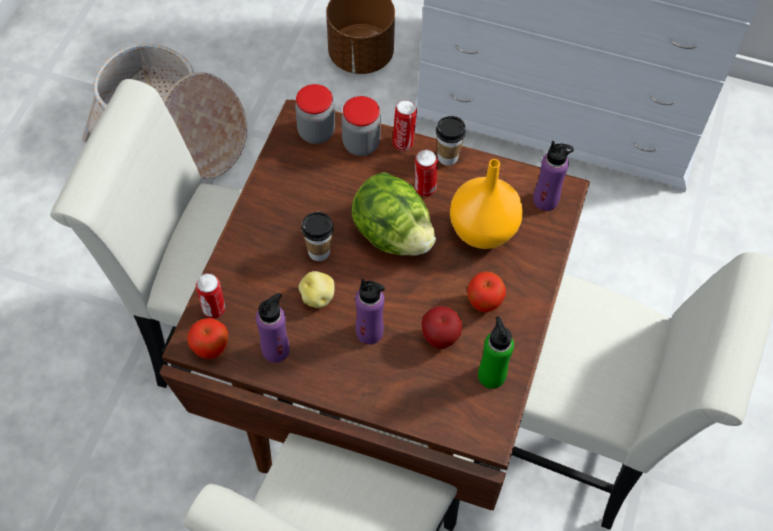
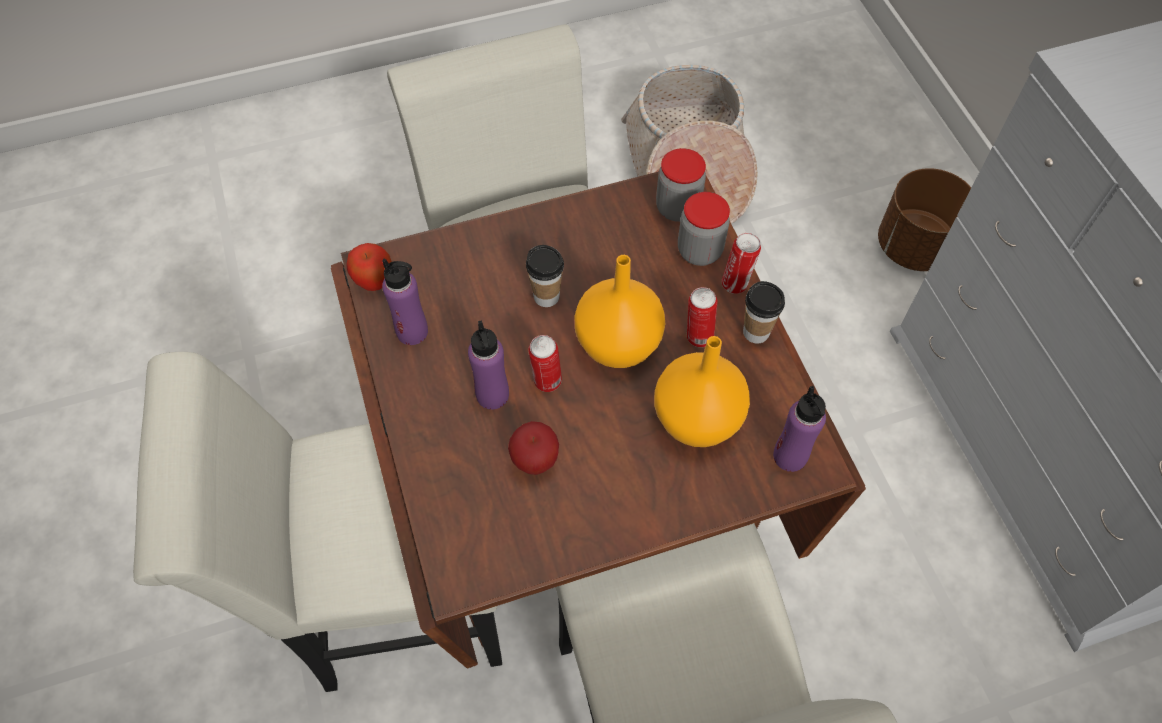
camera: 55 degrees right, 0 degrees up
can [196,273,225,318] -> can moved to [528,335,562,392]
potato [298,271,335,308] -> none
lettuce [351,172,436,256] -> orange vase [574,255,665,368]
apple [468,272,506,312] -> none
green bottle [478,316,514,389] -> none

